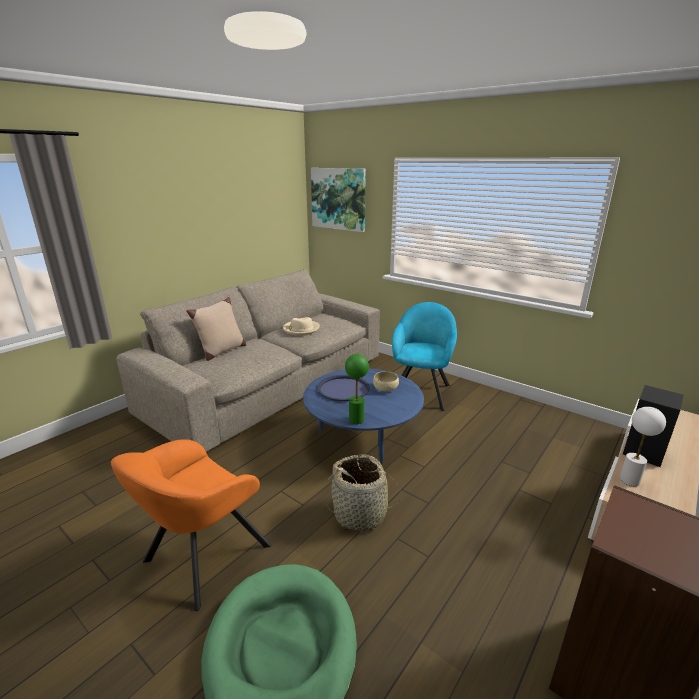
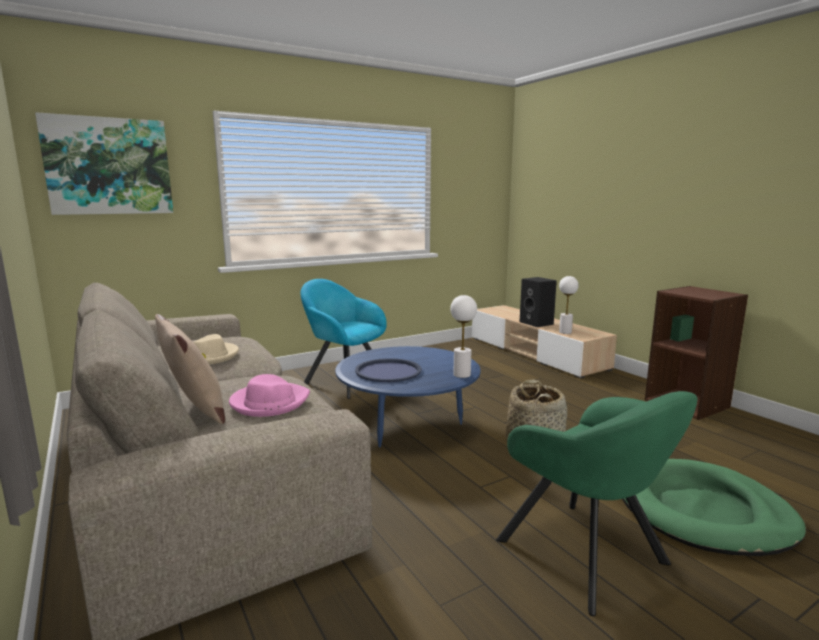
camera: 70 degrees left, 10 degrees down
orange armchair [111,439,271,611] -> green armchair [496,391,697,616]
green table lamp [345,354,369,424] -> white table lamp [450,295,477,378]
beige bowl [373,371,399,392] -> none
none -> pink hat [229,374,310,417]

